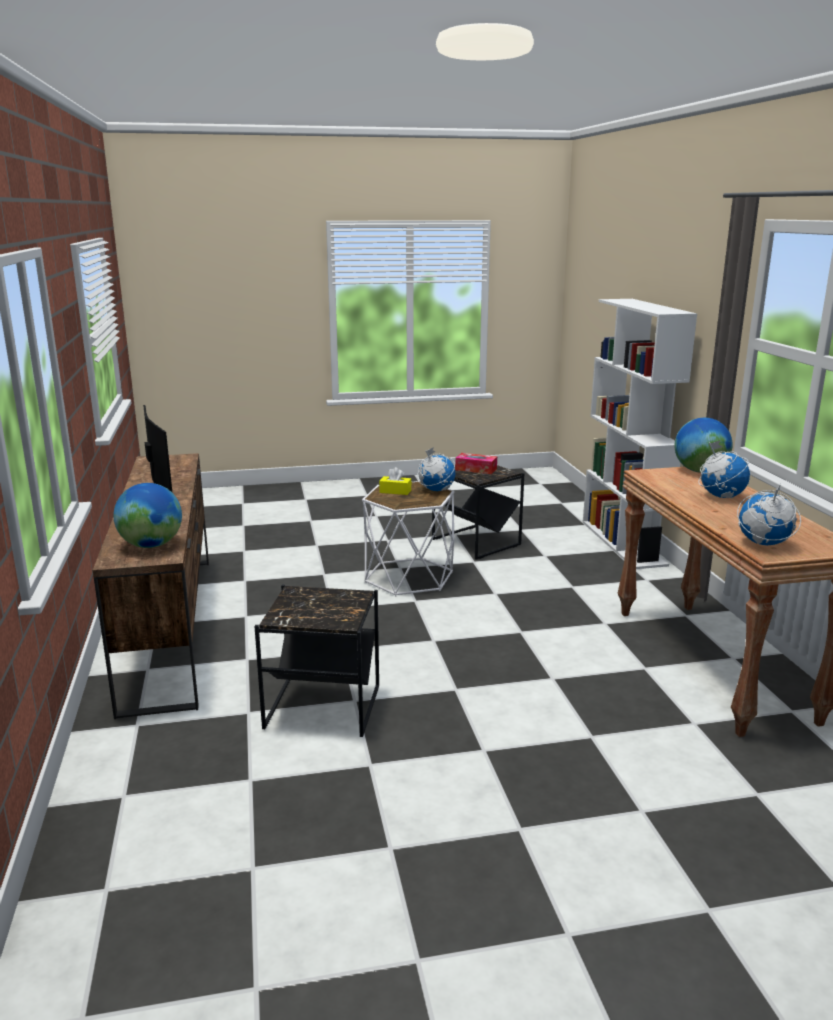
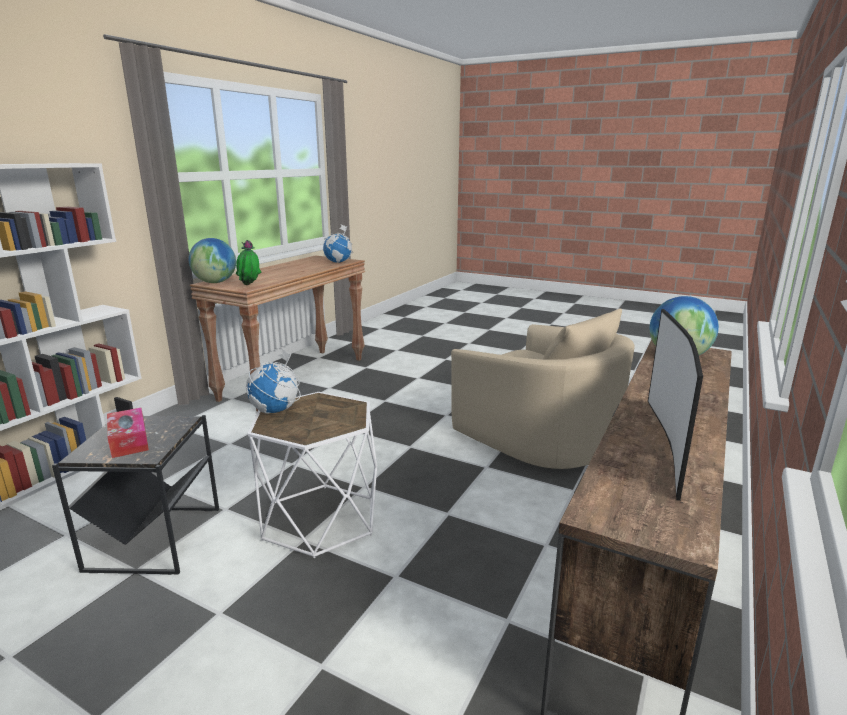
camera: 140 degrees left, 0 degrees up
black side table [255,585,379,737] -> beige armchair [451,309,634,469]
yellow tissue box [379,467,411,495] -> none
globe [698,440,750,498] -> none
none -> potted plant [236,240,261,285]

